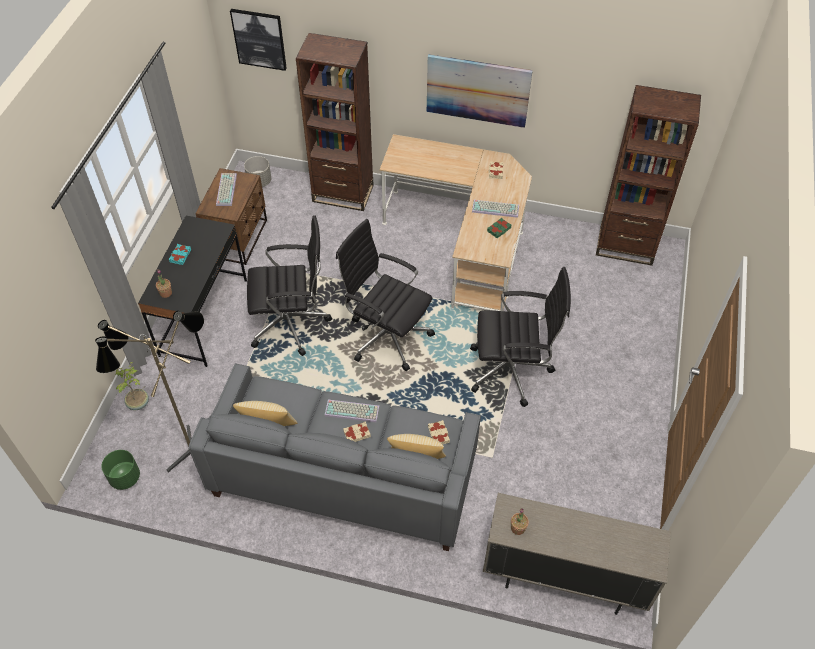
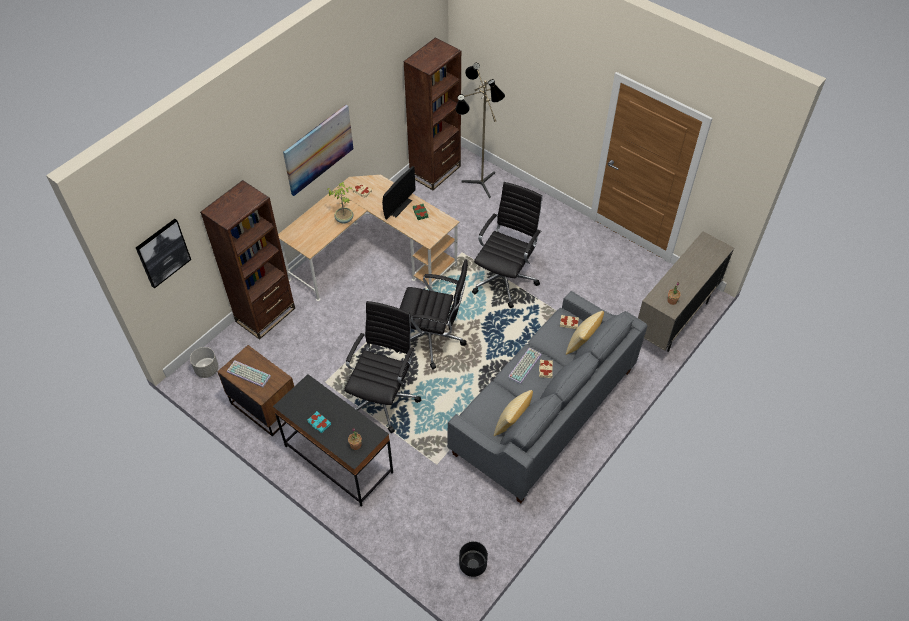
camera: 65 degrees left, 0 degrees up
floor lamp [95,311,204,472] -> floor lamp moved to [455,63,505,198]
green planter [101,450,140,490] -> black planter [459,541,488,577]
potted plant [115,362,149,410] -> potted plant moved to [327,182,353,223]
black office chair [336,219,435,371] -> black office chair turned 135 degrees counterclockwise [395,259,468,369]
keyboard [472,200,519,218] -> monitor [382,166,416,220]

